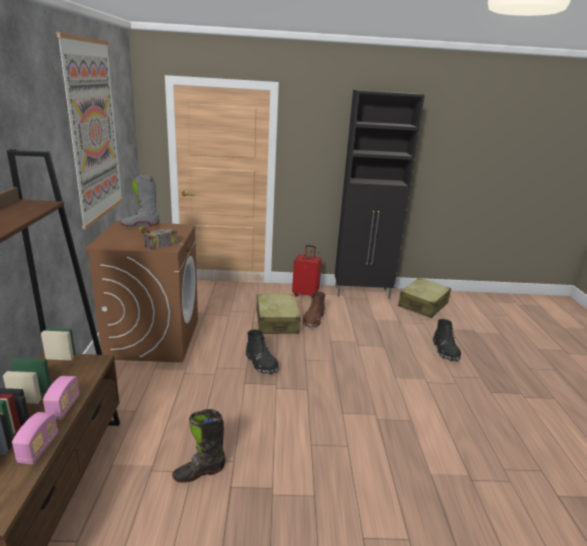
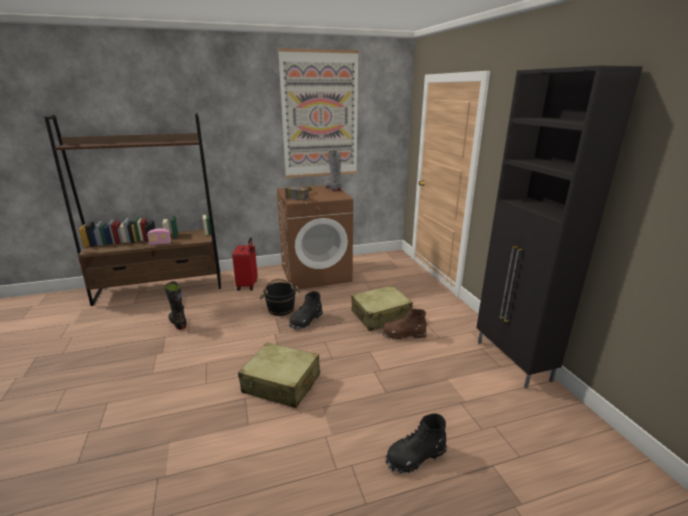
camera: 75 degrees right, 0 degrees up
radio [12,412,58,465] -> none
red suitcase [292,245,322,297] -> red suitcase moved to [232,237,258,291]
beige suitcase [398,278,451,318] -> beige suitcase moved to [238,343,320,408]
none -> black bucket [260,279,301,316]

